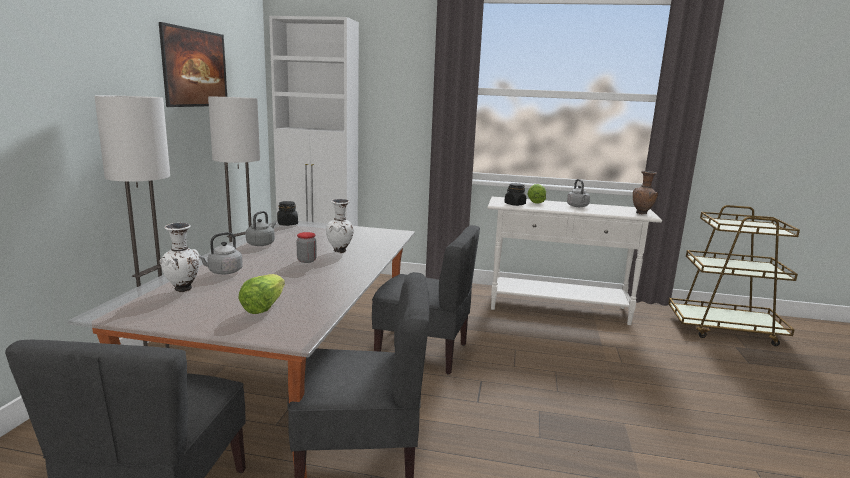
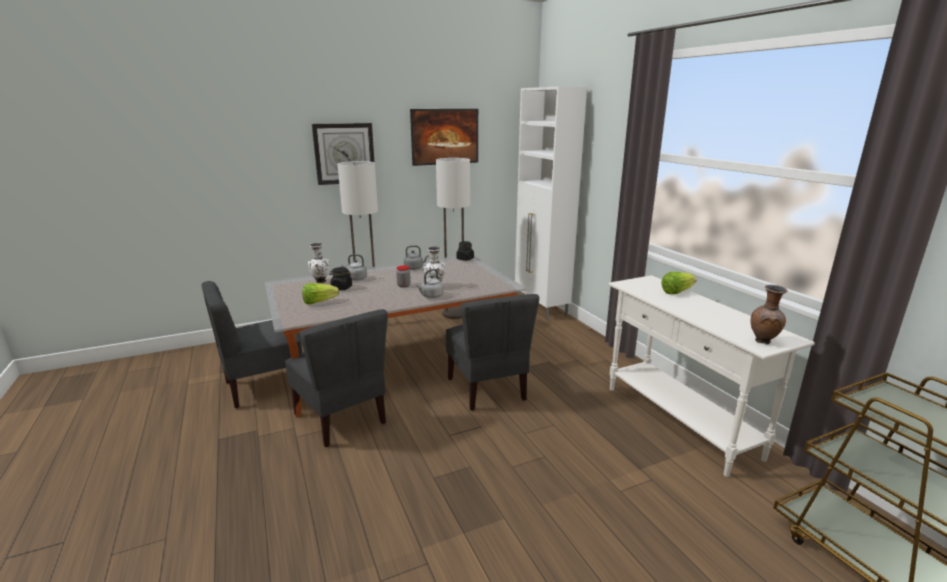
camera: 55 degrees right, 5 degrees up
black jar [504,183,526,206] -> black jar moved to [329,267,352,290]
grey kettle [567,179,590,207] -> grey kettle moved to [417,269,444,298]
none -> wall clock [312,123,375,185]

